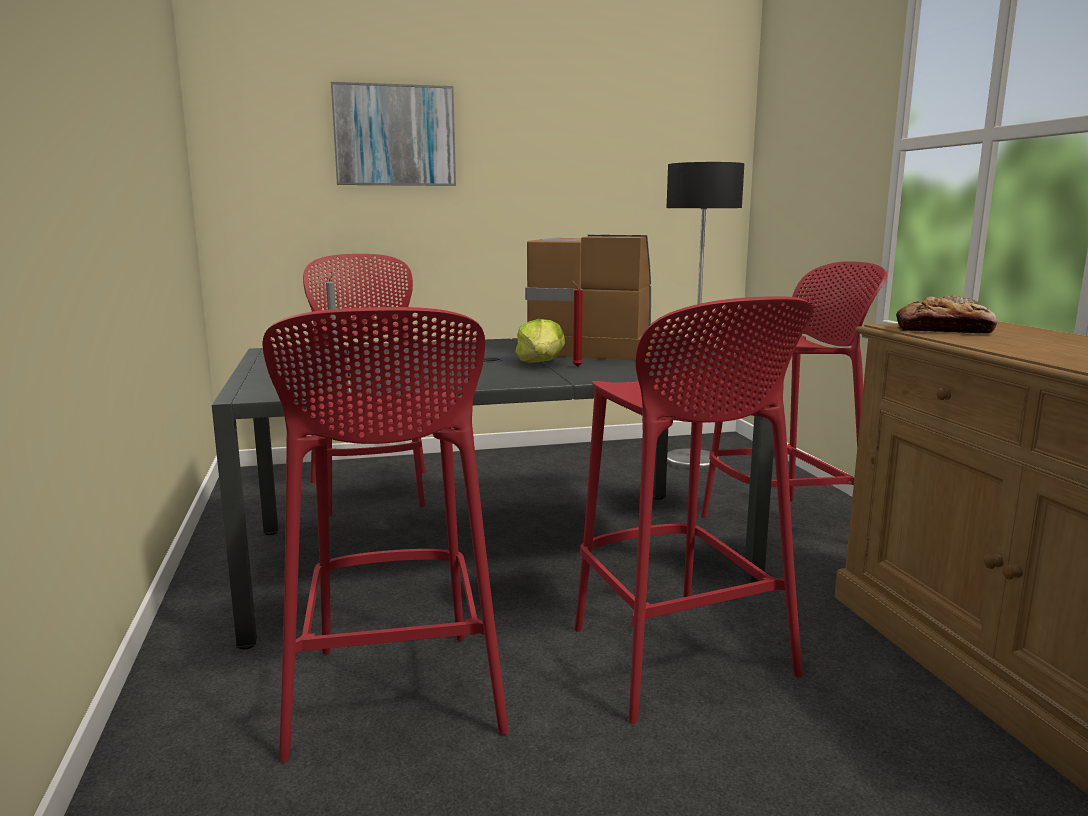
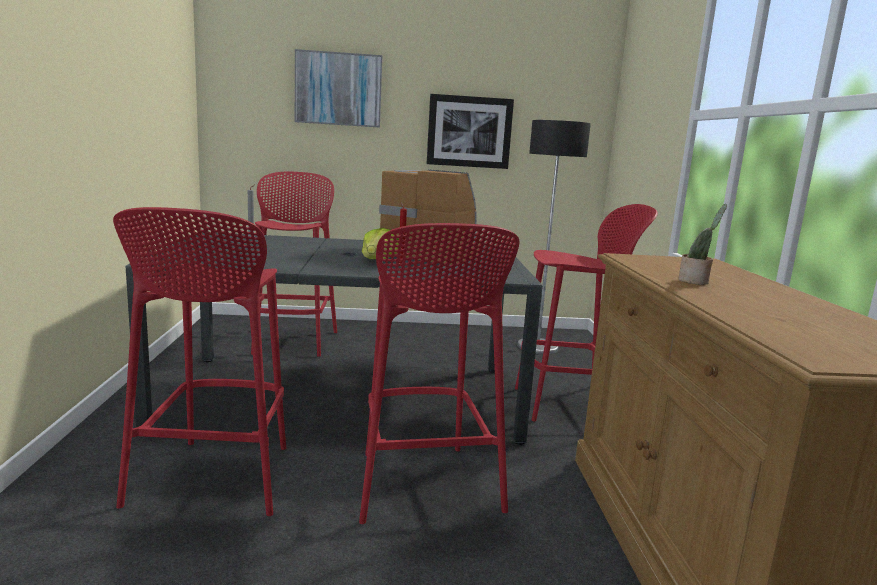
camera: 10 degrees right, 0 degrees up
bread [896,296,998,334] -> none
none -> picture [427,94,514,169]
none -> potted plant [678,204,727,285]

